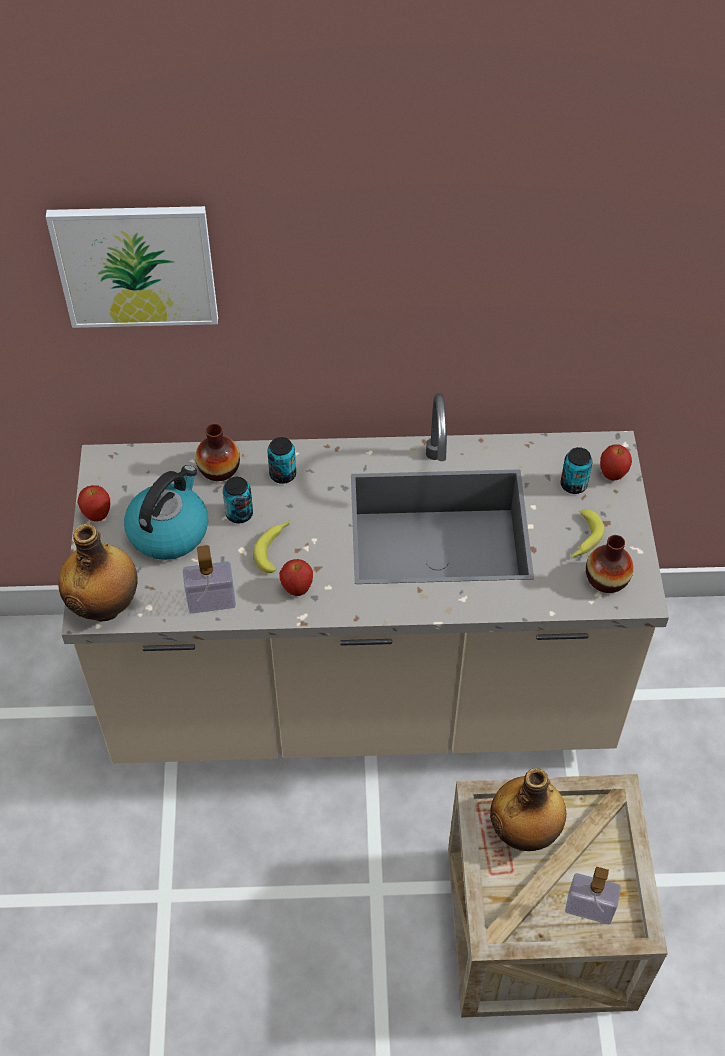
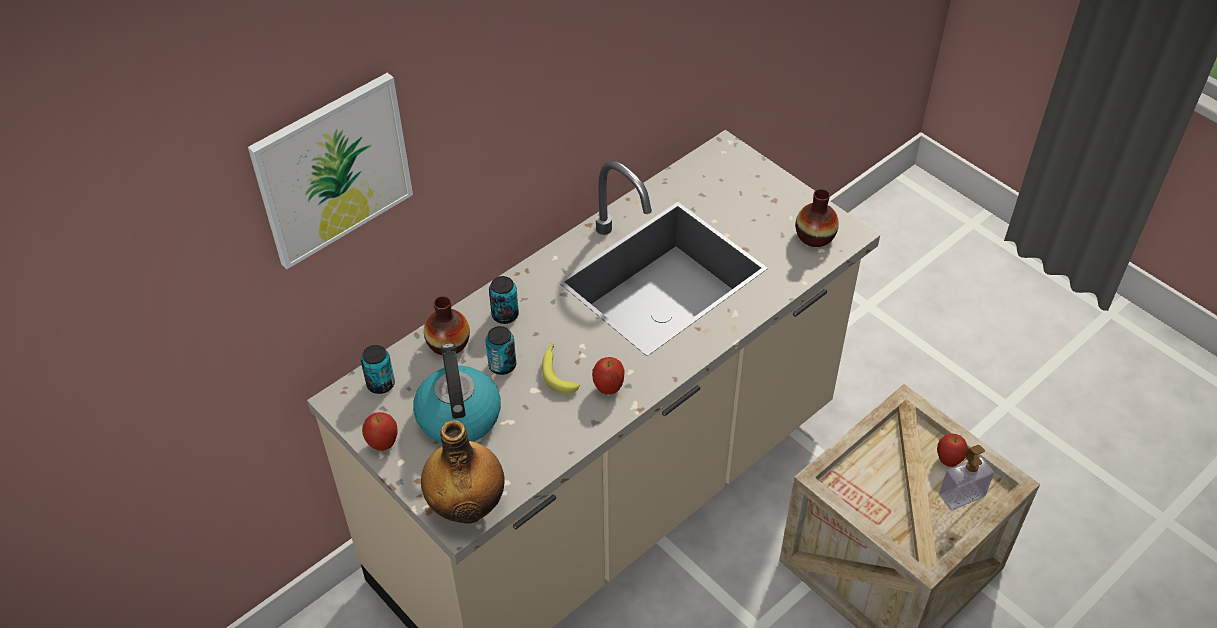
camera: 40 degrees left, 5 degrees down
soap dispenser [183,545,236,613] -> none
bottle [490,768,566,851] -> none
can [561,447,593,494] -> can moved to [361,345,395,394]
banana [571,509,604,558] -> none
apple [600,444,632,480] -> apple moved to [937,434,968,467]

